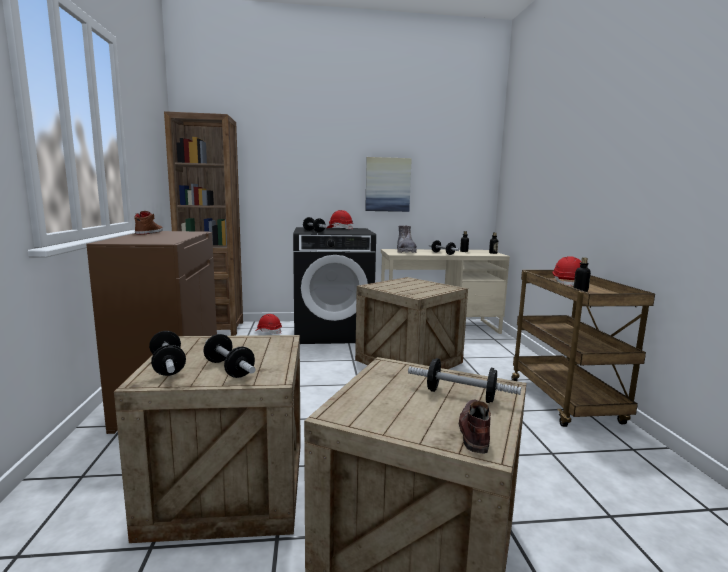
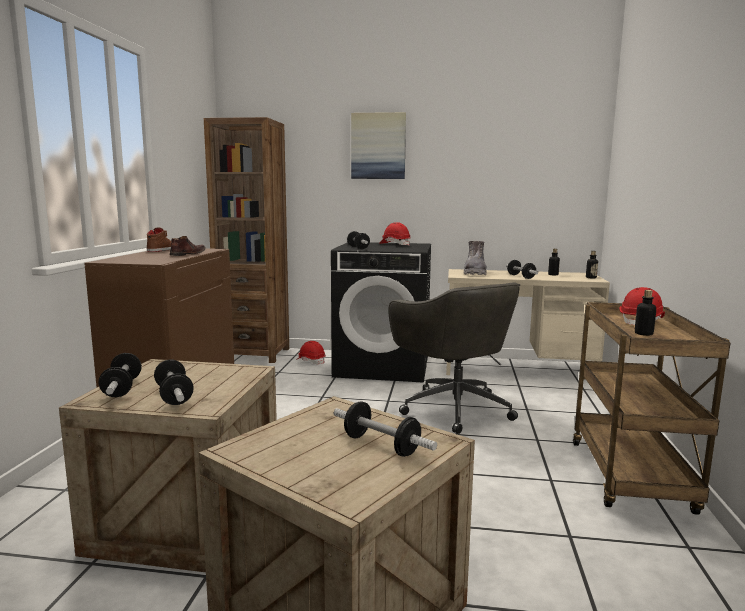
camera: 15 degrees right, 0 degrees up
crate [355,277,468,369] -> grey office chair [388,282,520,434]
picture [365,157,412,212] -> picture moved to [351,112,406,179]
brown shoe [459,399,491,454] -> brown shoe moved to [170,236,206,256]

